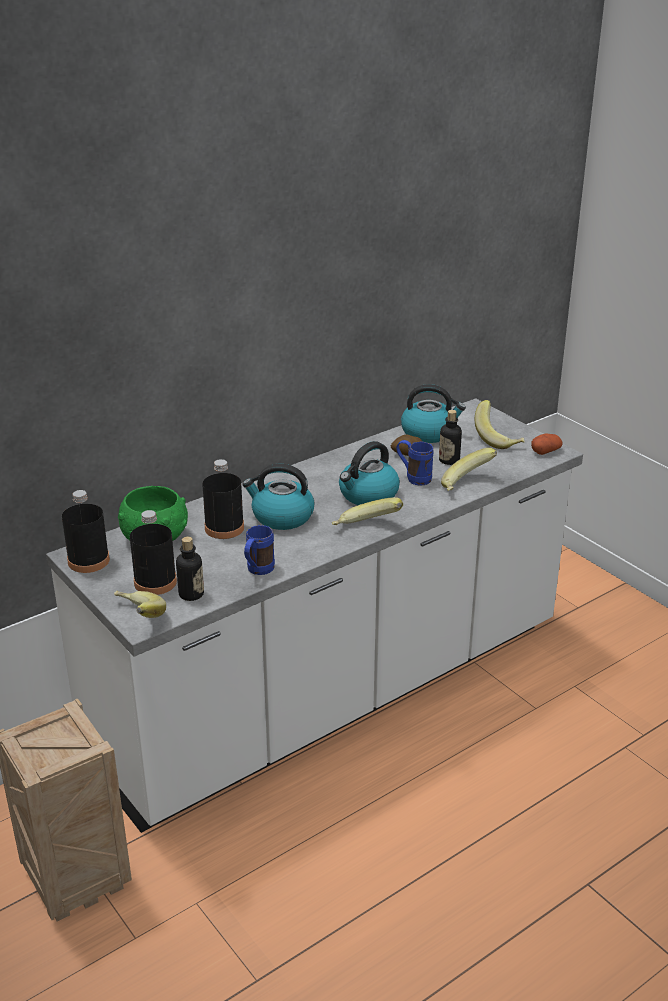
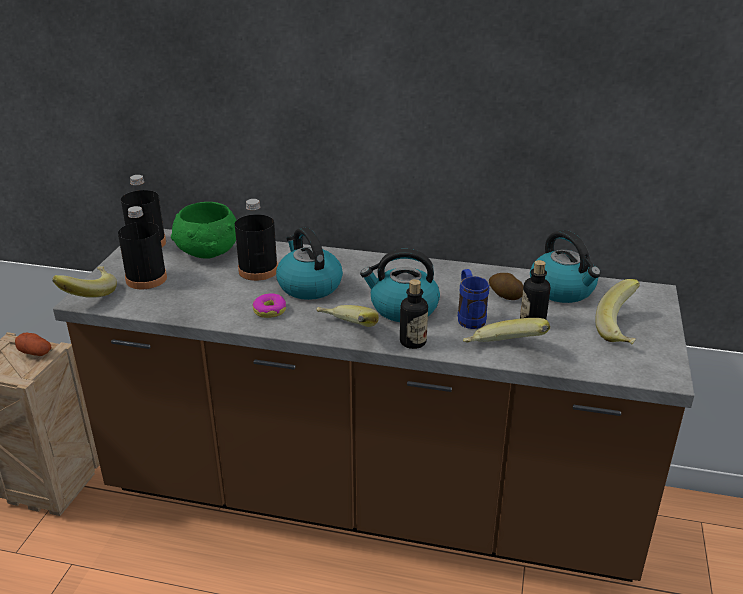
camera: 50 degrees right, 0 degrees up
white counter [46,398,583,833] -> brown counter [53,229,695,582]
bottle [176,537,204,601] -> bottle moved to [400,279,428,349]
blue mug [244,525,275,575] -> none
potato [531,433,563,455] -> potato moved to [15,333,51,356]
none -> donut [253,293,286,318]

